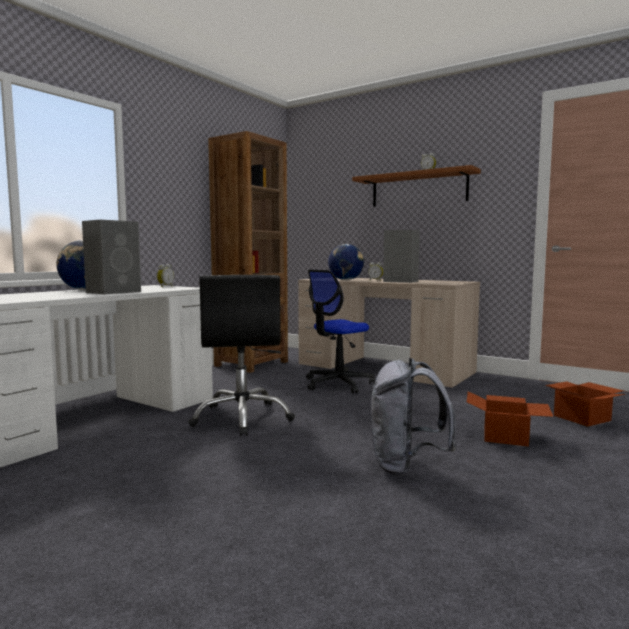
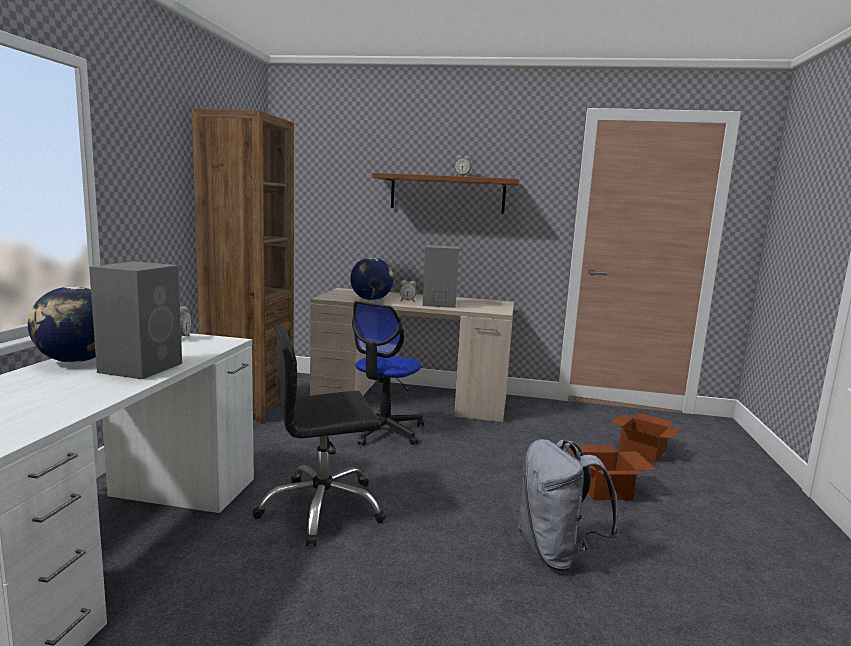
camera: 25 degrees left, 5 degrees up
black office chair [188,275,295,436] -> black office chair turned 105 degrees clockwise [253,325,386,546]

